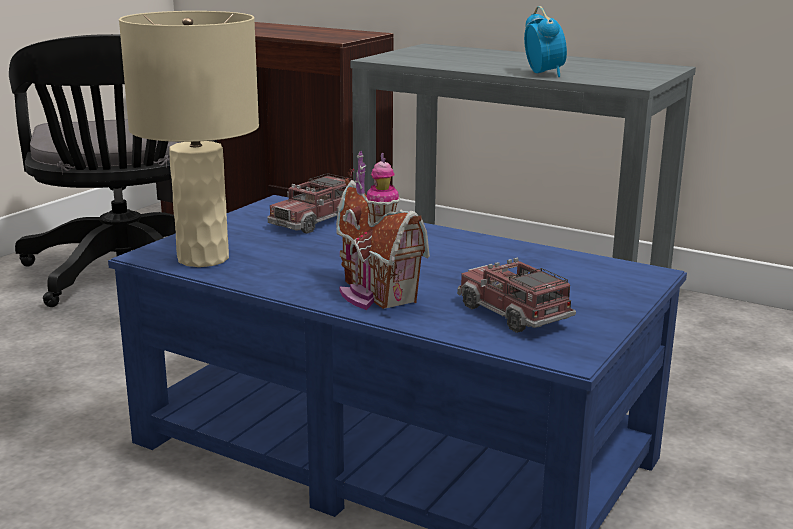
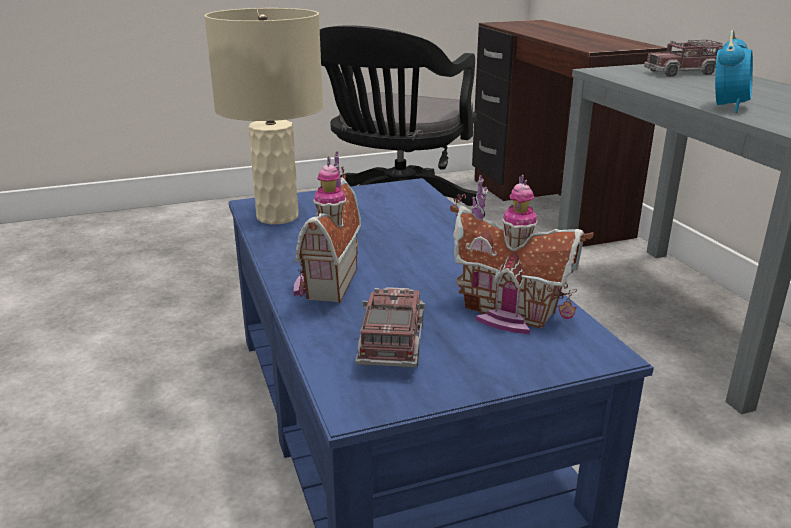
camera: 40 degrees right, 5 degrees up
toy truck [267,173,352,234] -> toy truck moved to [644,40,723,77]
none -> toy house [450,175,594,334]

